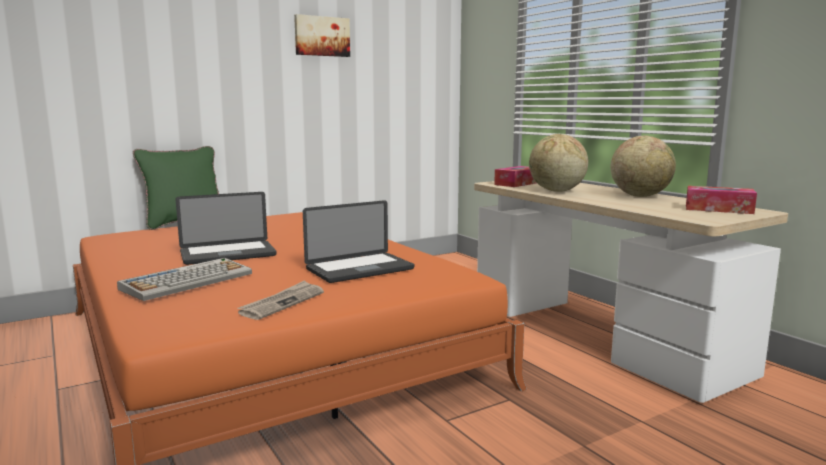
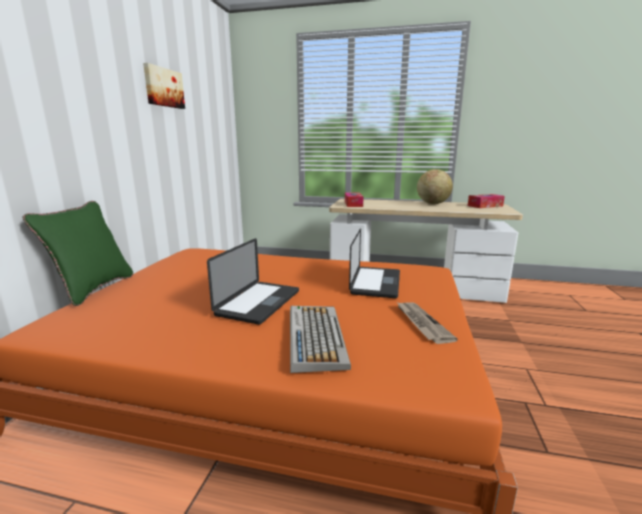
camera: 45 degrees left, 5 degrees up
globe [529,134,588,192] -> none

